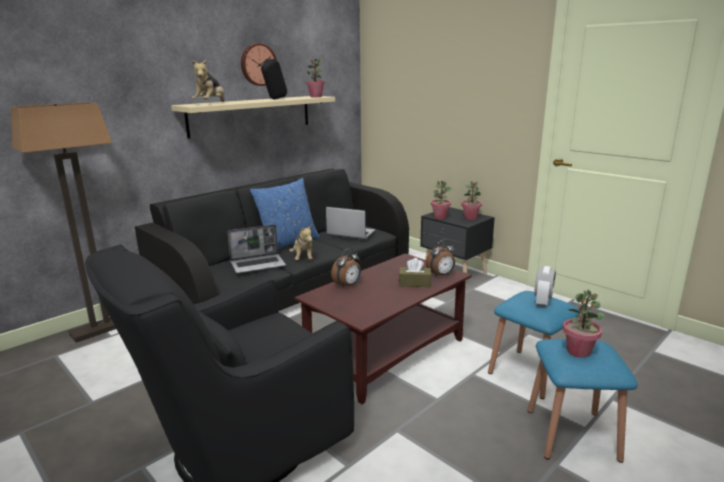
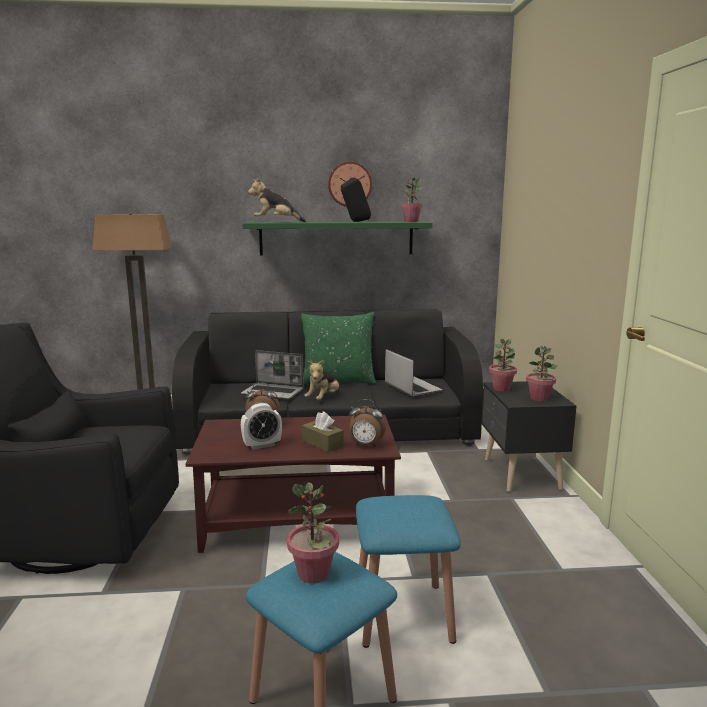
camera: 40 degrees right, 5 degrees down
beige shelf [171,96,335,138] -> green shelf [242,221,433,255]
plush toy [192,59,224,102] -> plush toy turned 45 degrees clockwise [248,177,306,222]
blue pillow [250,178,320,249] -> green pillow [301,312,376,386]
alarm clock [534,266,556,307] -> alarm clock moved to [241,403,282,450]

